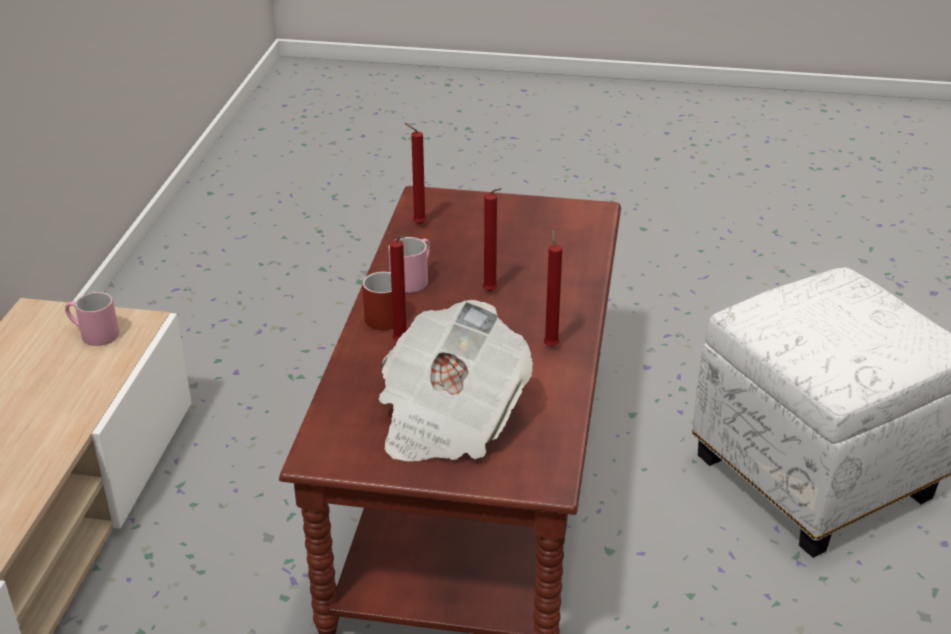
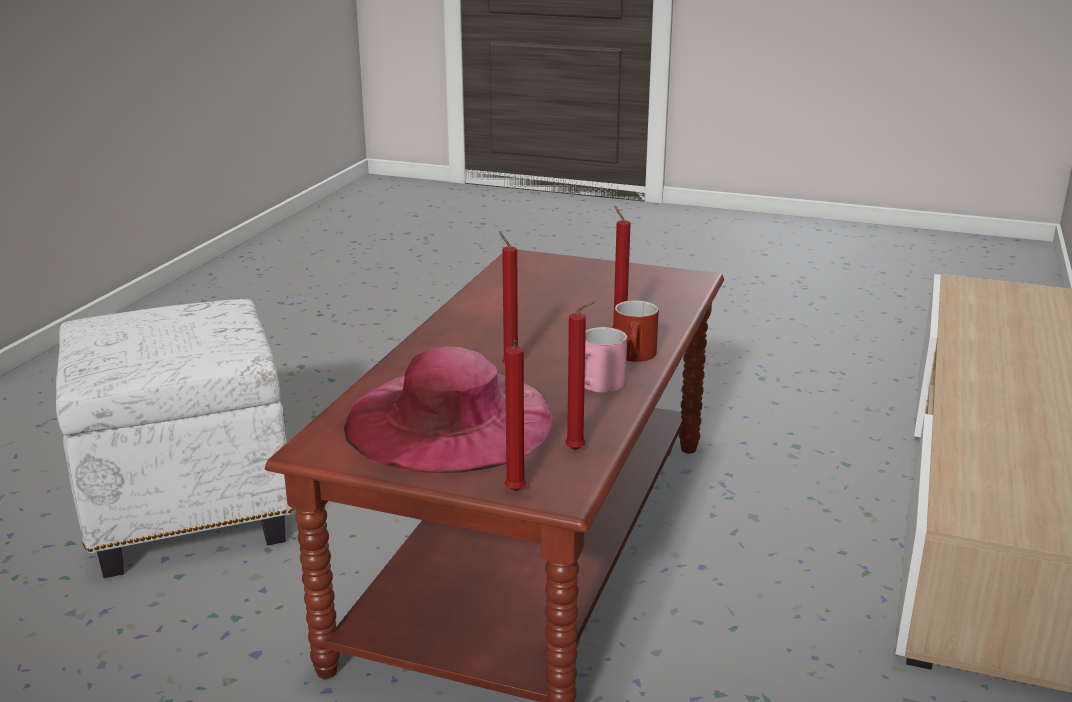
camera: 170 degrees left, 10 degrees down
pink mug [65,292,119,346] -> none
newspaper [378,300,533,461] -> none
red candle [544,229,562,347] -> red candle moved to [505,340,526,491]
none -> pink hat [344,346,553,473]

